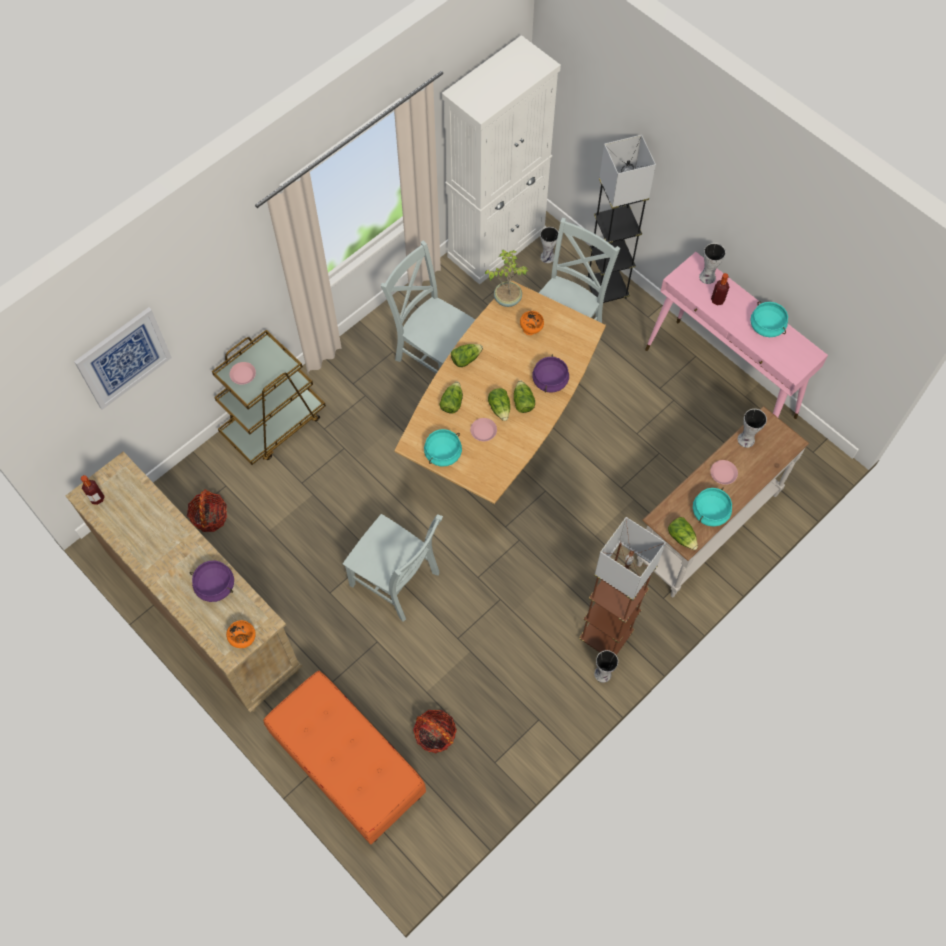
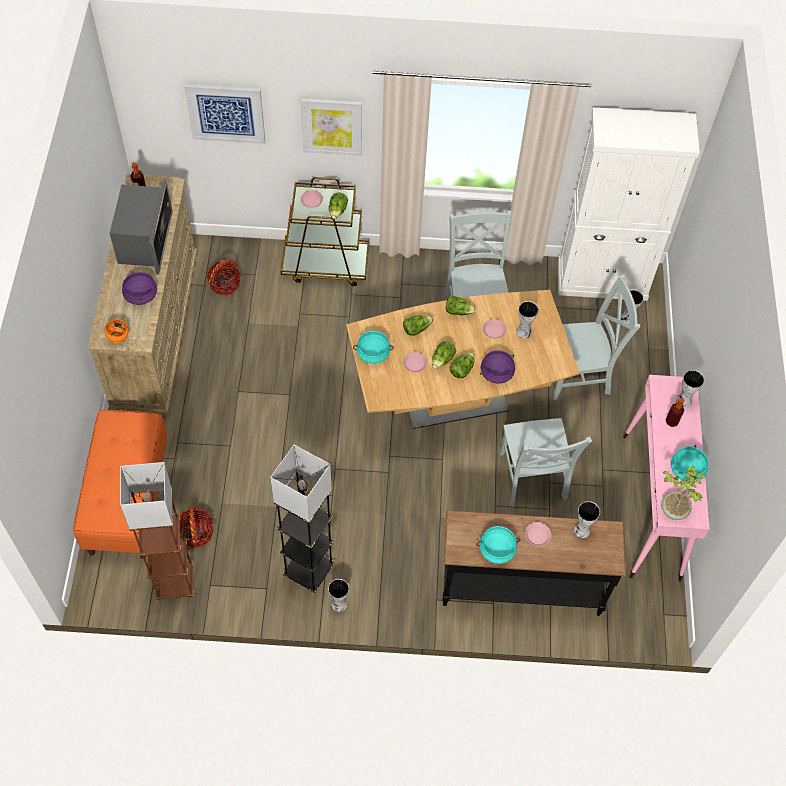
camera: 45 degrees right, 5 degrees down
grey chair [343,514,443,622] -> grey chair moved to [499,418,592,507]
potted plant [485,250,528,307] -> potted plant moved to [661,466,706,520]
orange bowl [520,311,544,335] -> vase [516,301,539,339]
brown floor lamp [579,517,666,655] -> brown floor lamp moved to [120,462,194,600]
grey floor lamp [587,135,656,303] -> grey floor lamp moved to [270,445,335,593]
white console table [637,406,809,597] -> black console table [443,510,626,616]
lettuce [668,517,698,550] -> lettuce moved to [329,192,348,219]
none -> microwave [110,179,173,275]
none -> picture [301,98,362,156]
none -> pink plate [483,319,507,339]

